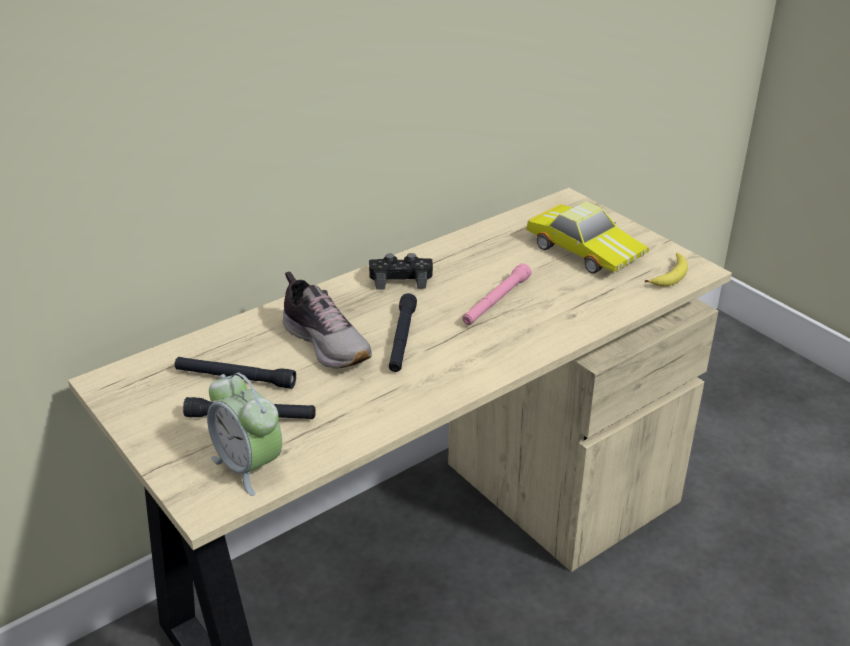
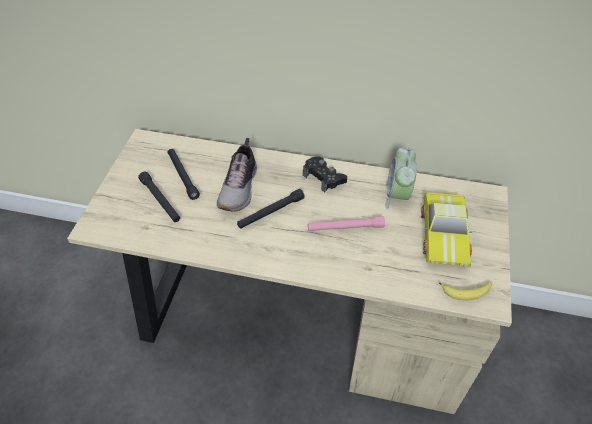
camera: 50 degrees right, 15 degrees up
alarm clock [207,373,282,496] -> alarm clock moved to [386,147,417,209]

